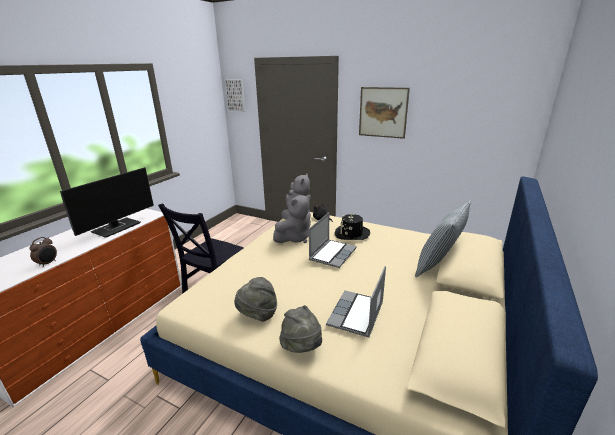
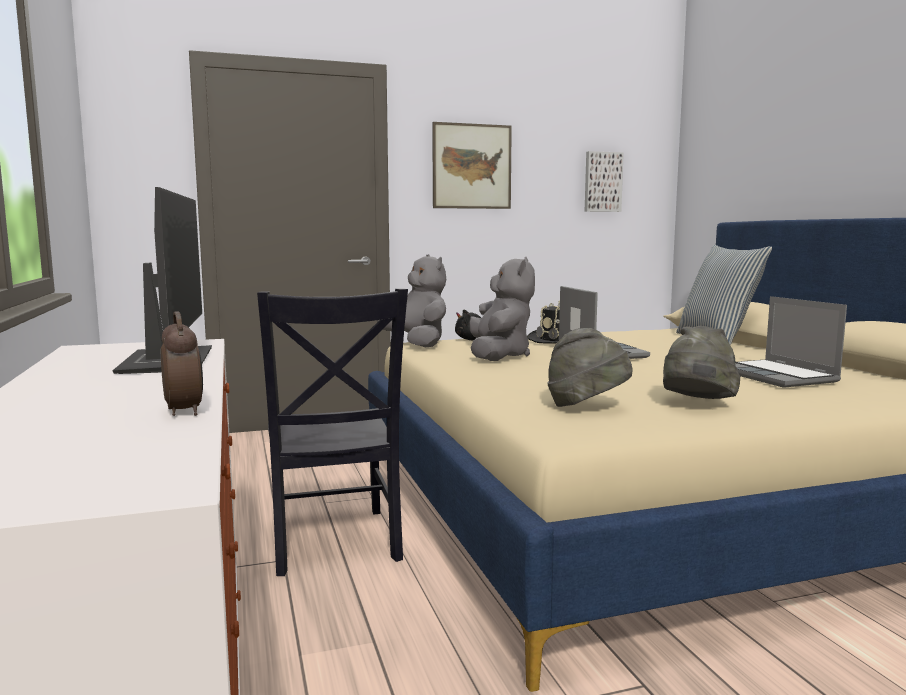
camera: 45 degrees left, 15 degrees down
picture [225,80,246,112] -> picture moved to [585,151,624,212]
grey hat [279,305,322,353] -> grey hat moved to [547,328,633,407]

